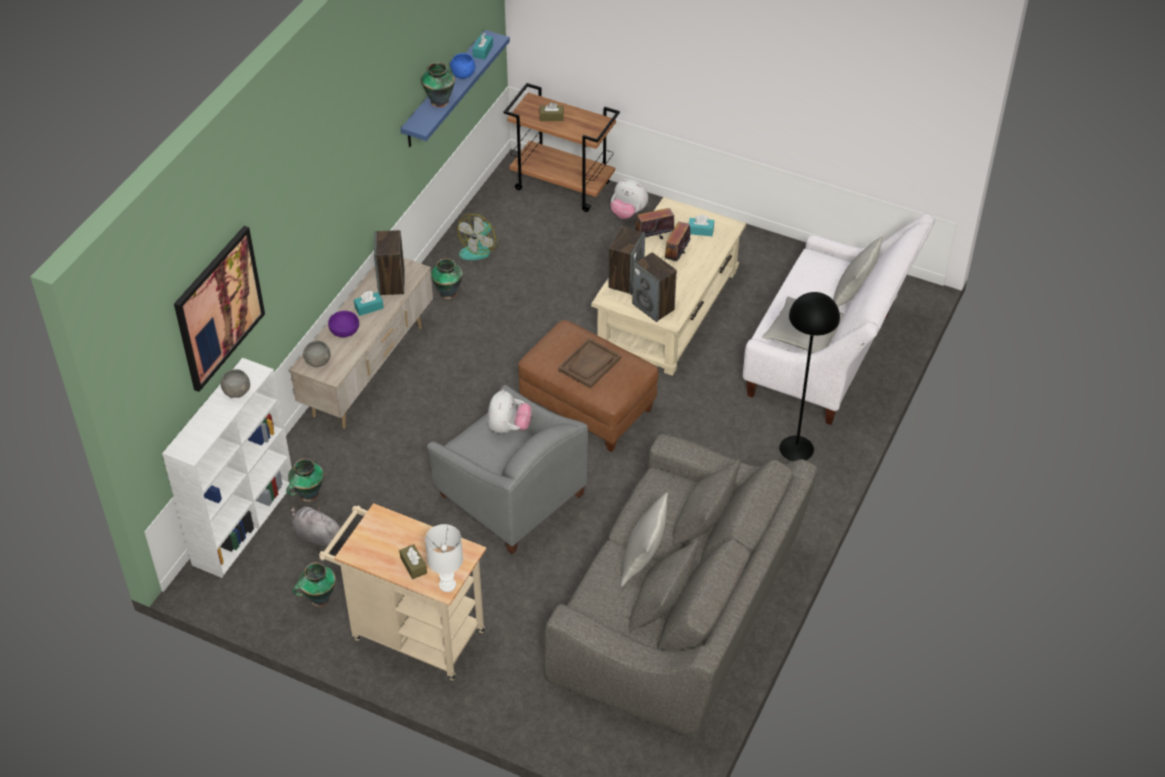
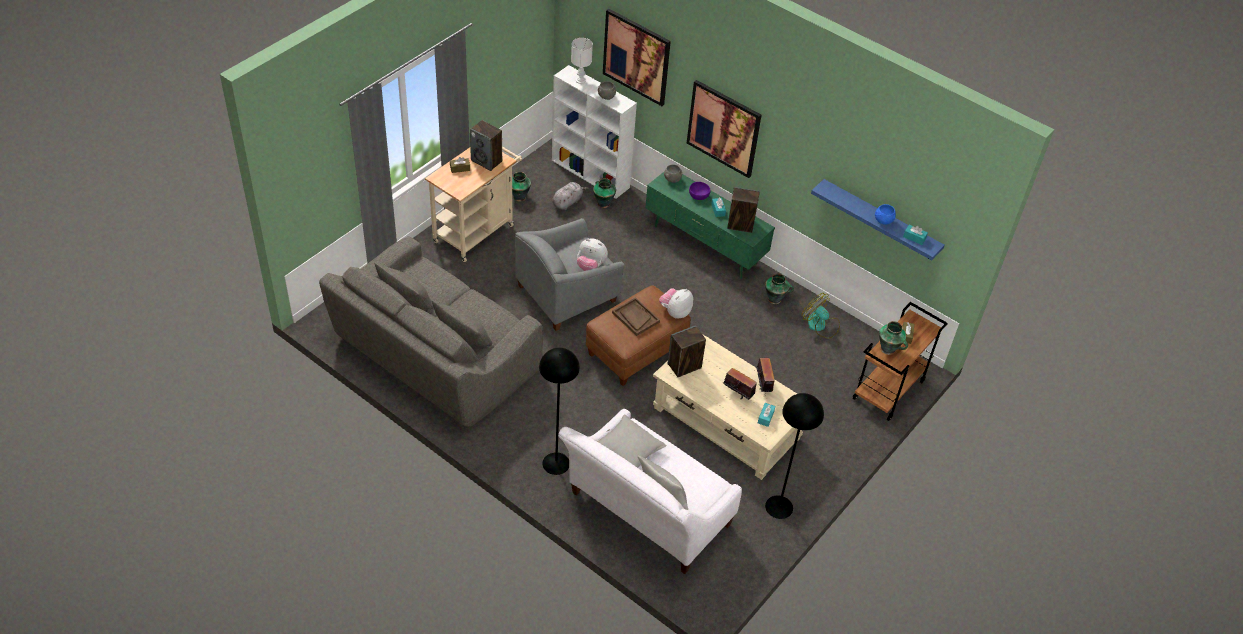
camera: 100 degrees right, 0 degrees up
beige tv stand [289,258,433,429] -> green tv stand [645,172,775,279]
vase [421,62,455,108] -> vase moved to [879,321,908,355]
white table lamp [425,524,463,592] -> white table lamp moved to [571,38,593,84]
speaker [608,226,645,295] -> speaker moved to [470,120,502,171]
plush toy [610,178,648,219] -> plush toy moved to [659,288,693,319]
grey pillow [620,492,668,587] -> none
none -> picture [687,80,762,178]
none -> black floor lamp [765,393,824,519]

